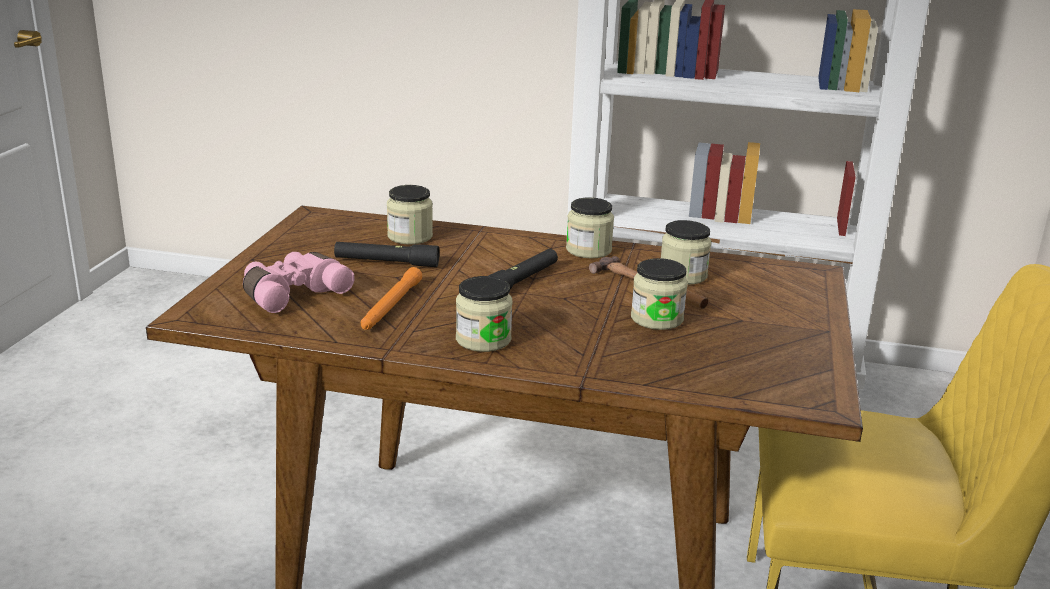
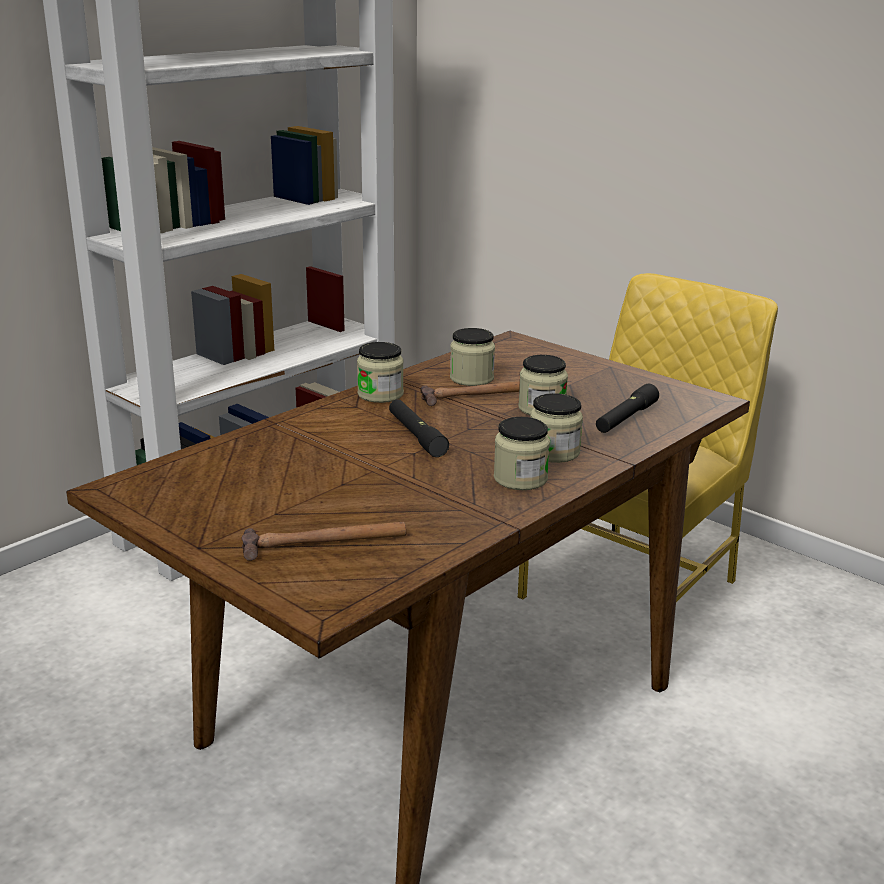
camera: 60 degrees left, 0 degrees up
pink binoculars [243,252,355,313] -> hammer [242,522,406,561]
black flashlight [334,242,439,267] -> black flashlight moved to [596,384,659,433]
orange flashlight [361,267,422,330] -> none
jar [387,185,433,245] -> jar moved to [530,393,583,463]

